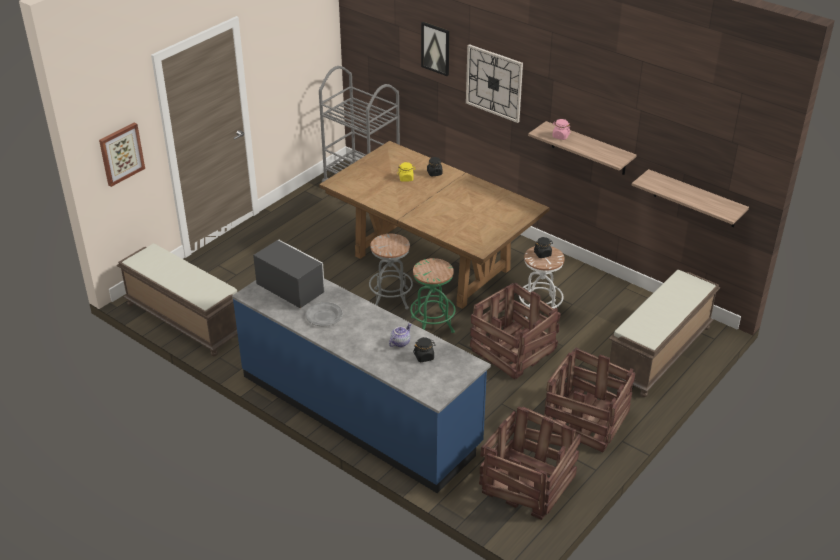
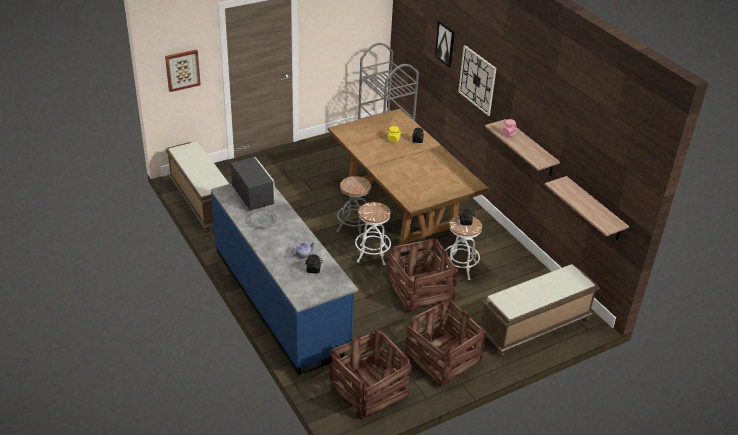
camera: 20 degrees right, 0 degrees up
green stool [410,258,456,333] -> white stool [355,202,391,265]

